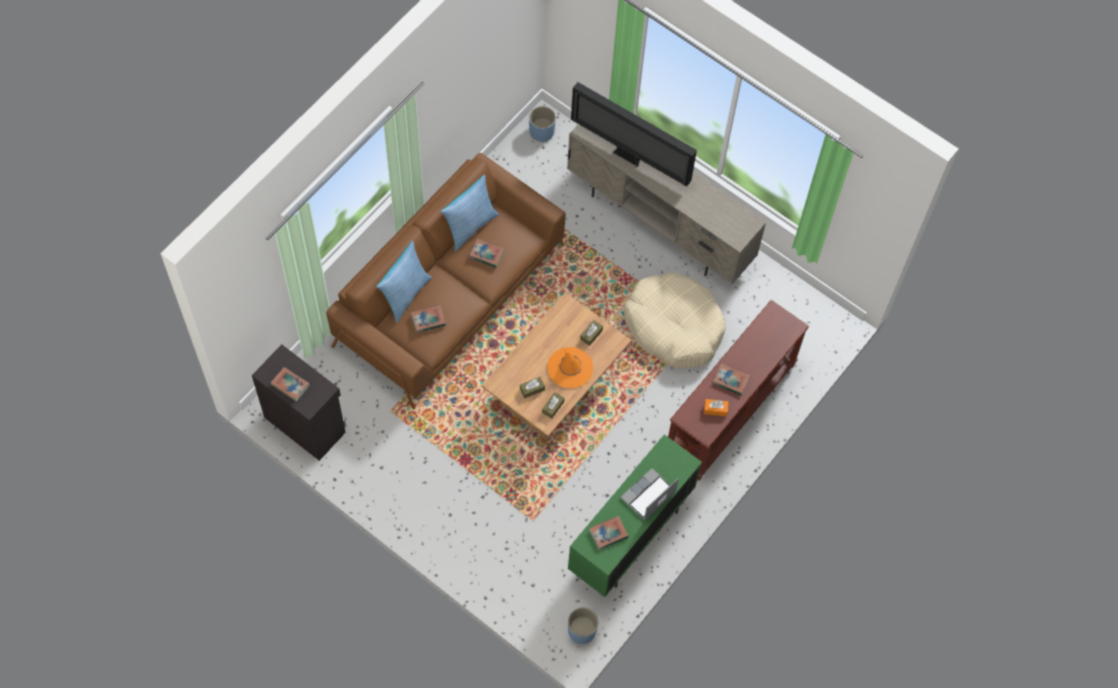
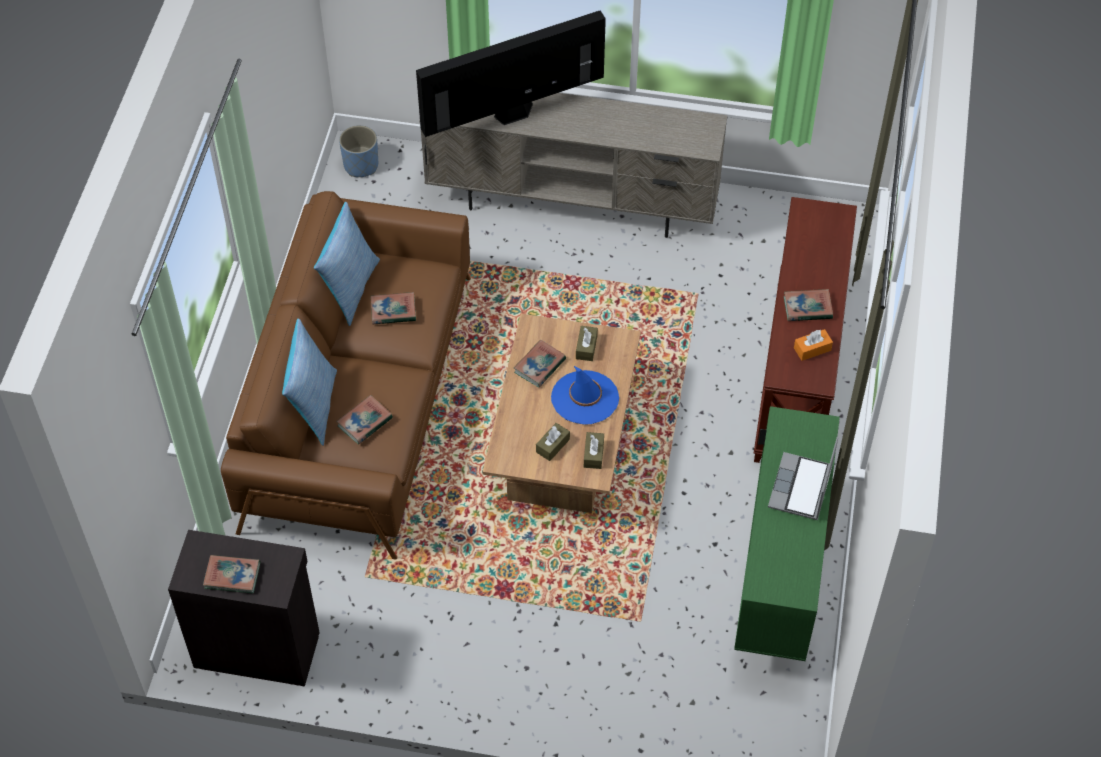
camera: 25 degrees left, 10 degrees down
orange hat [547,347,593,388] -> blue hat [551,365,619,425]
blue planter [568,607,598,644] -> none
television [571,82,697,187] -> television turned 150 degrees clockwise [416,11,606,137]
book [589,516,629,550] -> book moved to [514,340,566,387]
beige dog bed [624,273,726,368] -> none

